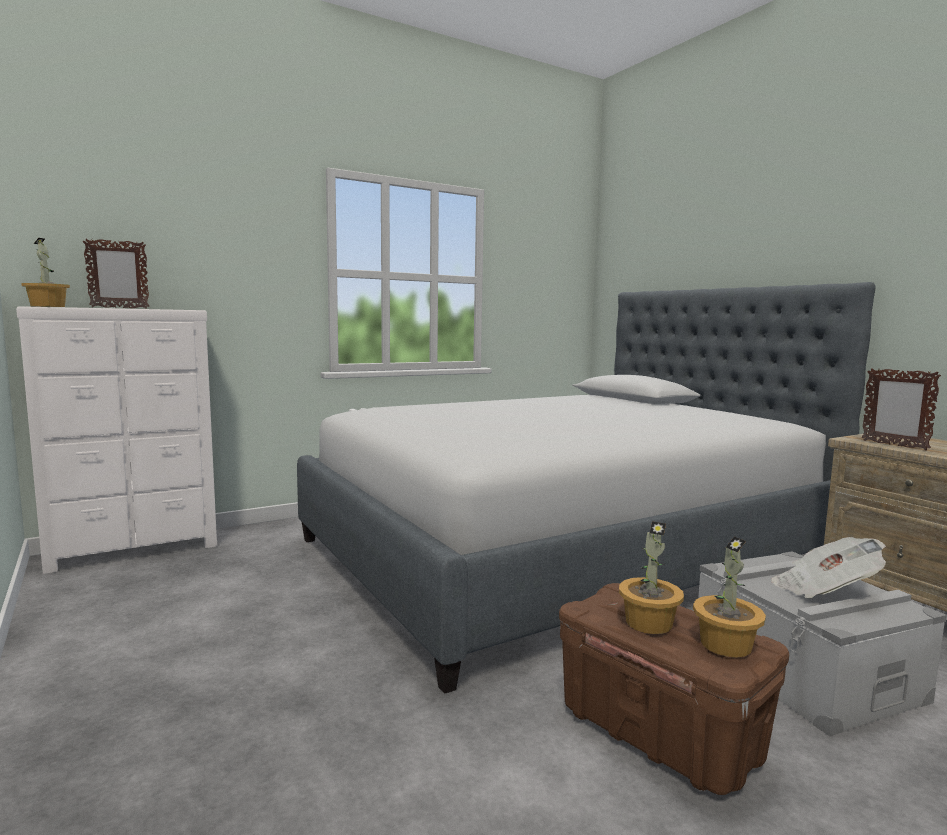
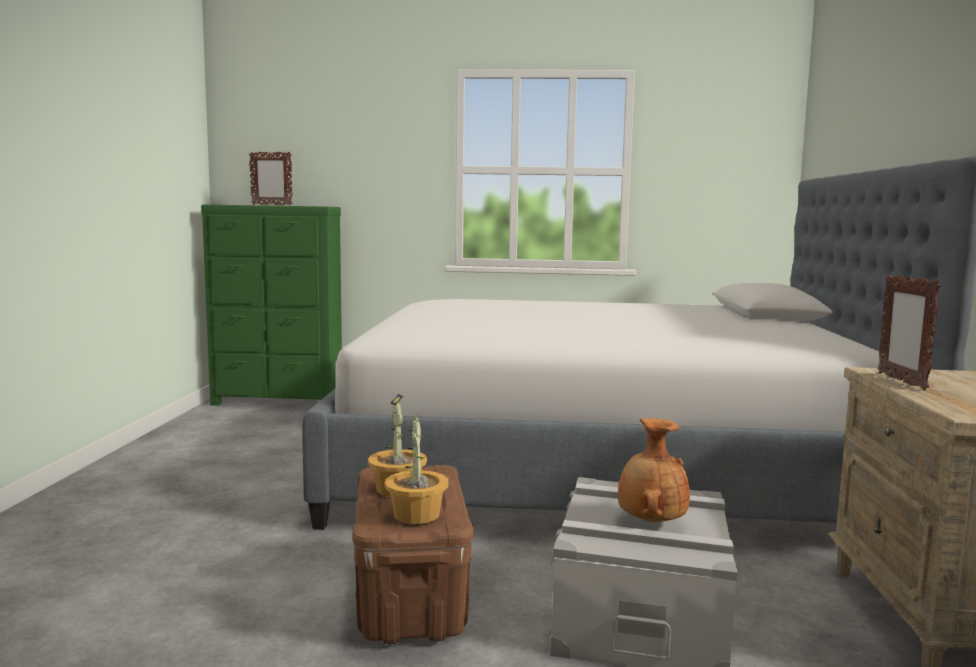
camera: 35 degrees right, 0 degrees up
white dresser [16,306,217,574] -> green dresser [201,205,342,406]
potted plant [21,238,70,307] -> none
newspaper [771,537,886,598] -> brown vase [618,418,690,522]

